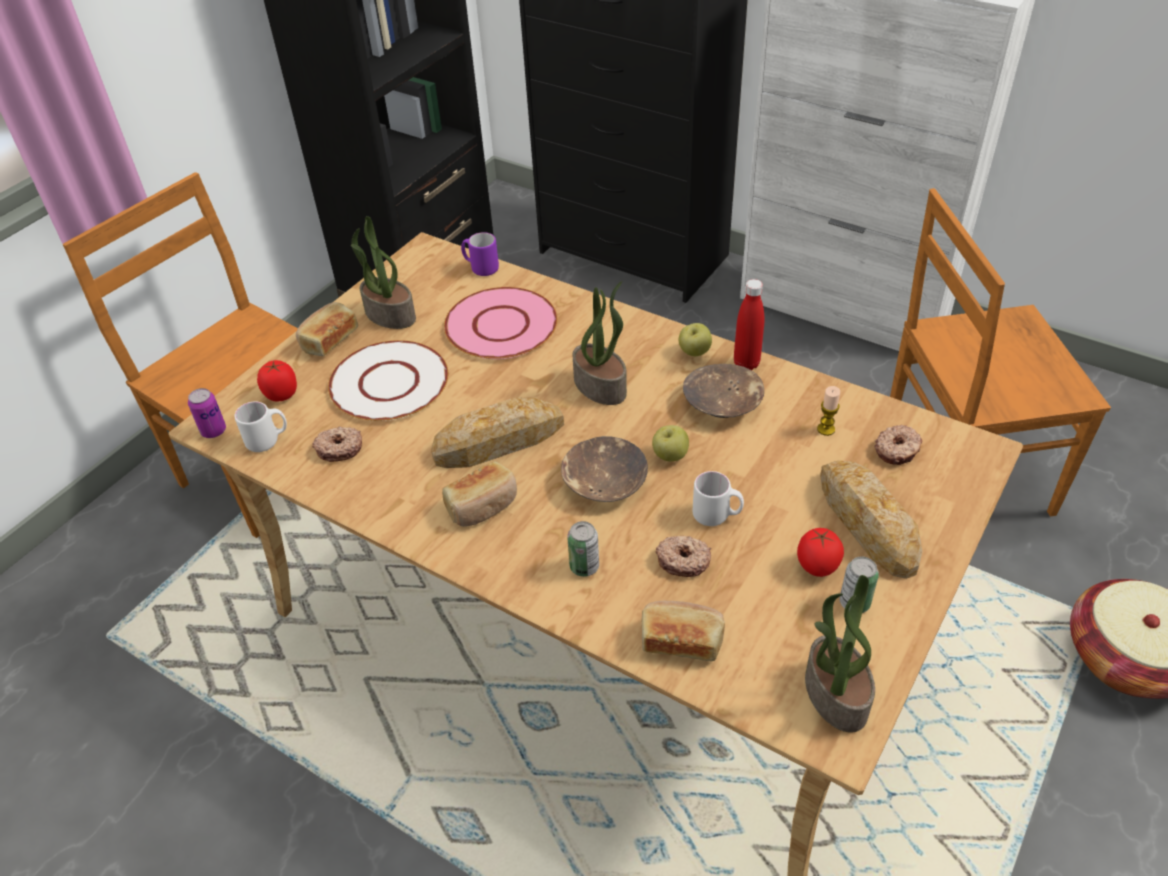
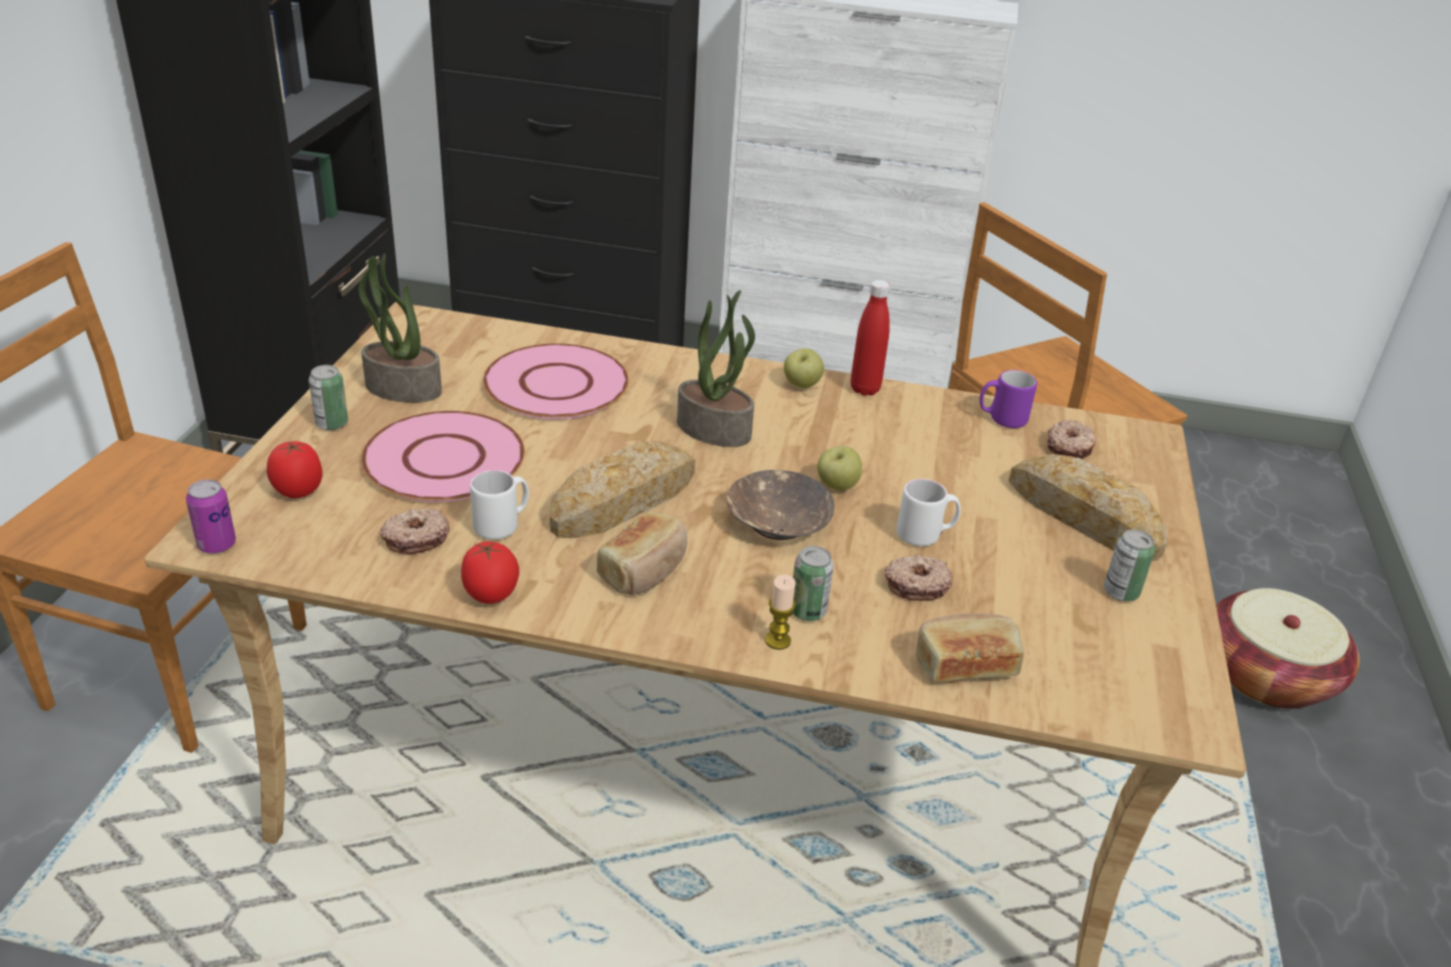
camera: 25 degrees left, 10 degrees down
white mug [234,401,287,452] -> white mug moved to [470,470,529,540]
bread [296,302,358,356] -> can [309,365,348,430]
white plate [328,340,448,421] -> pink plate [361,411,525,502]
purple mug [461,232,499,276] -> purple mug moved to [980,370,1037,428]
brown bowl [683,364,764,418] -> none
tomato [797,528,844,577] -> tomato moved to [461,541,519,604]
potted plant [805,575,875,733] -> none
candle [817,386,840,436] -> candle moved to [765,575,796,650]

